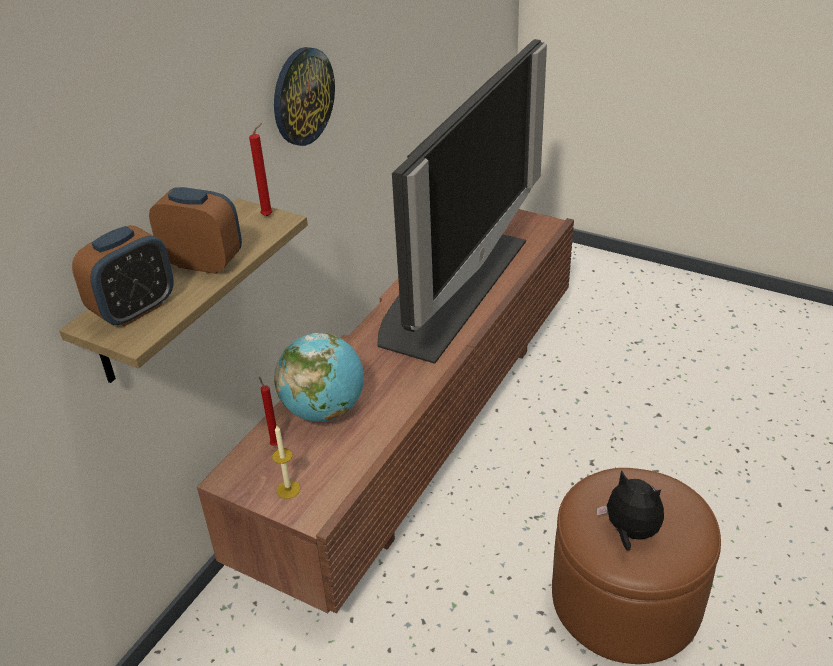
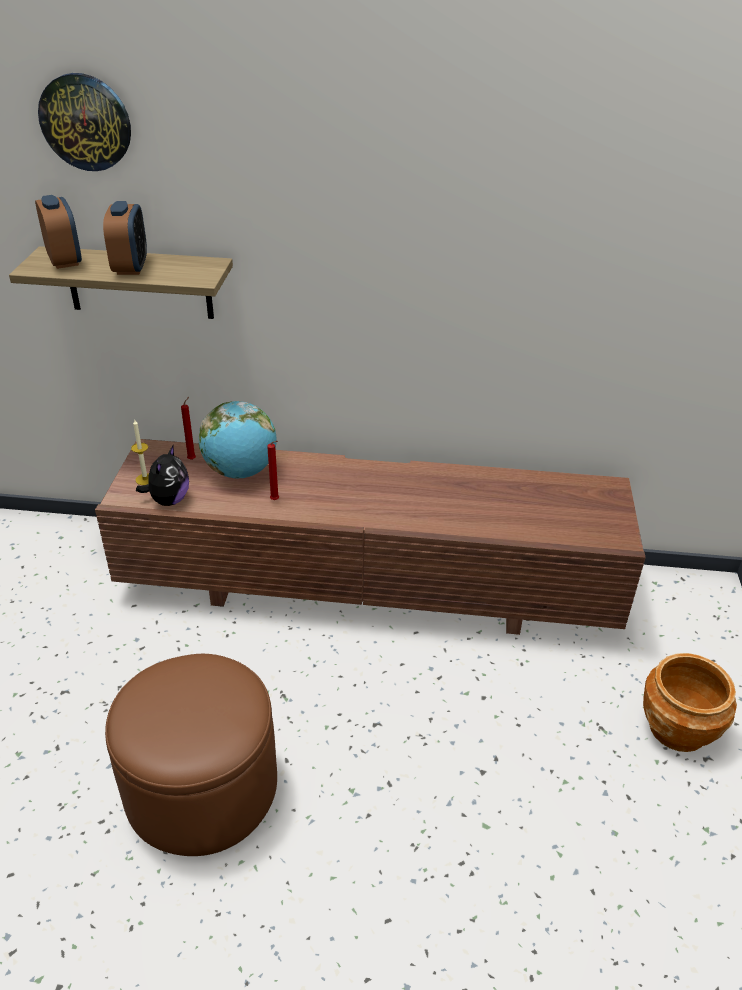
camera: 65 degrees right, 0 degrees up
alarm clock [72,225,174,327] -> alarm clock turned 135 degrees counterclockwise [35,195,82,269]
red candle [249,123,273,216] -> red candle moved to [267,441,279,500]
wall clock [274,47,335,146] -> wall clock moved to [38,73,131,171]
television [377,39,547,364] -> none
plush toy [597,470,664,551] -> plush toy moved to [136,444,189,506]
none -> brown planter [643,653,737,752]

